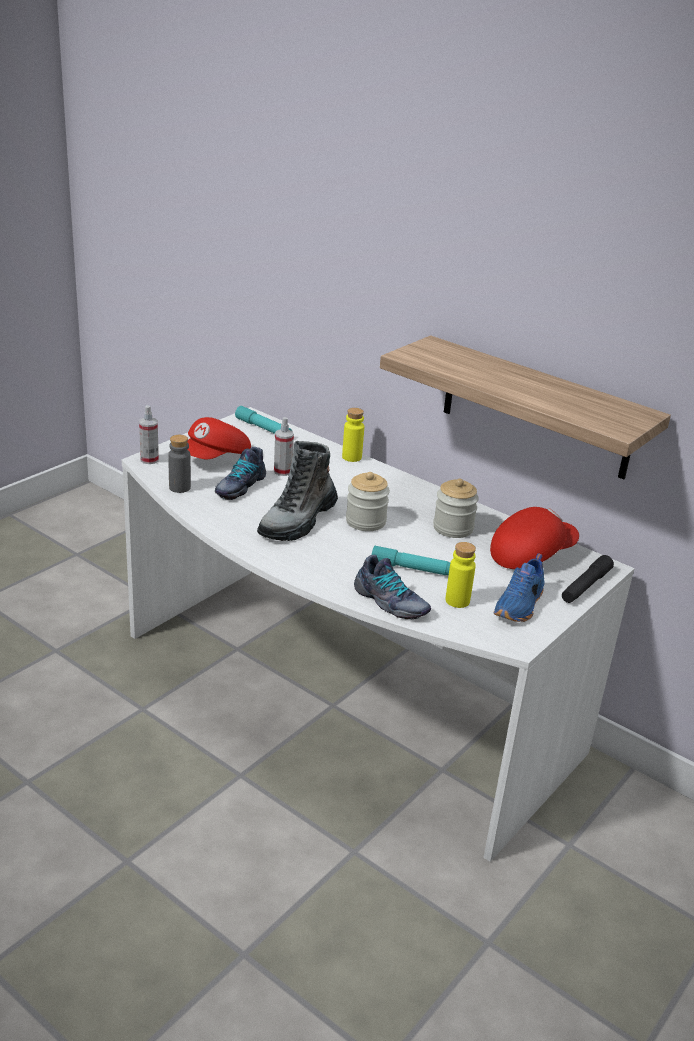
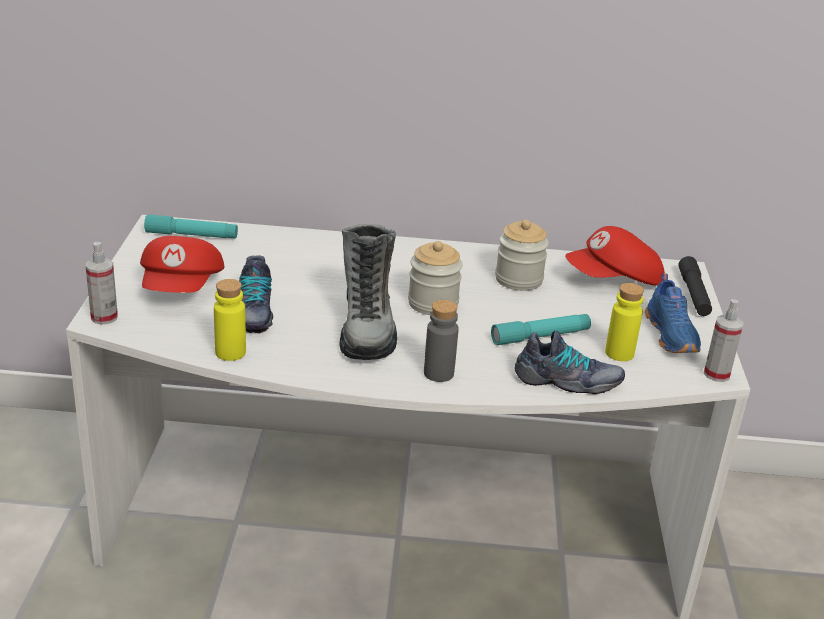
camera: 35 degrees left, 0 degrees up
grey bottle [168,435,191,493] -> grey bottle moved to [424,300,458,382]
spray bottle [274,417,294,476] -> spray bottle moved to [704,299,744,382]
yellow bottle [342,408,364,462] -> yellow bottle moved to [214,279,246,361]
shelf [380,335,671,479] -> none
red cap [490,507,579,569] -> red cap turned 135 degrees counterclockwise [565,226,665,285]

